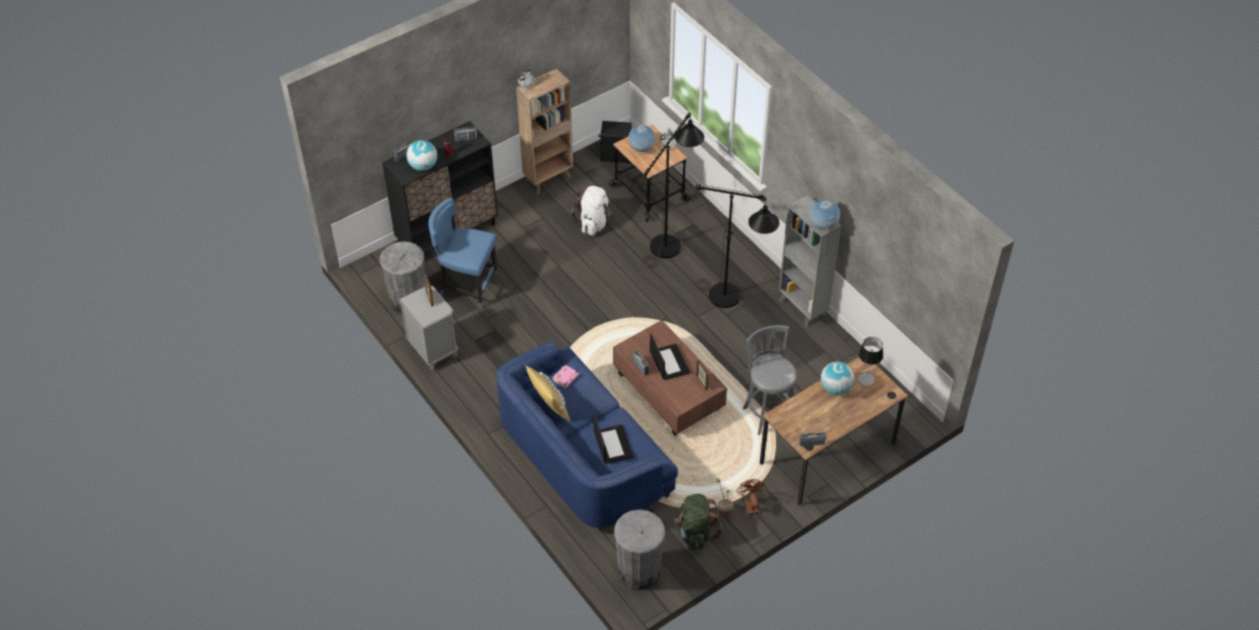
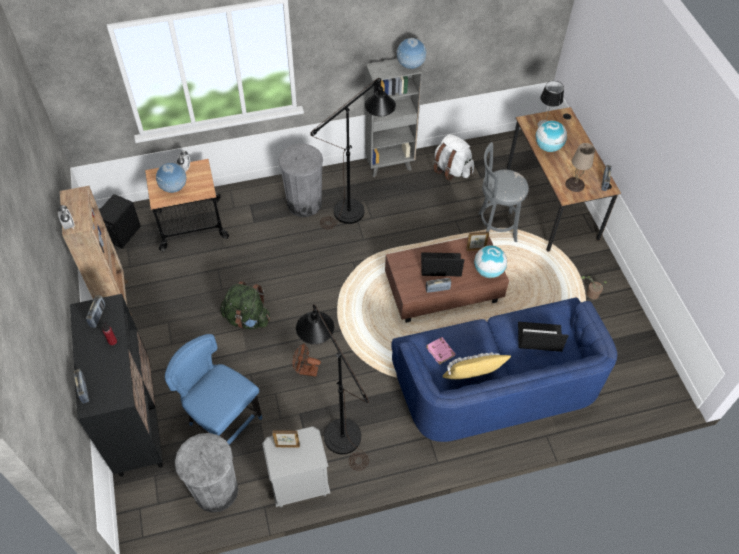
camera: 70 degrees left, 5 degrees up
globe [406,140,437,171] -> globe moved to [474,245,507,278]
blue chair [428,198,497,308] -> blue chair turned 90 degrees clockwise [165,334,262,445]
white backpack [571,186,611,235] -> white backpack moved to [433,134,474,181]
grey trash can [614,510,665,590] -> grey trash can moved to [279,144,323,217]
black floor lamp [642,112,704,268] -> black floor lamp moved to [296,304,369,471]
green backpack [674,494,722,550] -> green backpack moved to [220,281,270,329]
brown fan [736,479,766,515] -> brown fan moved to [293,344,321,376]
none -> beige table lamp [565,143,595,192]

